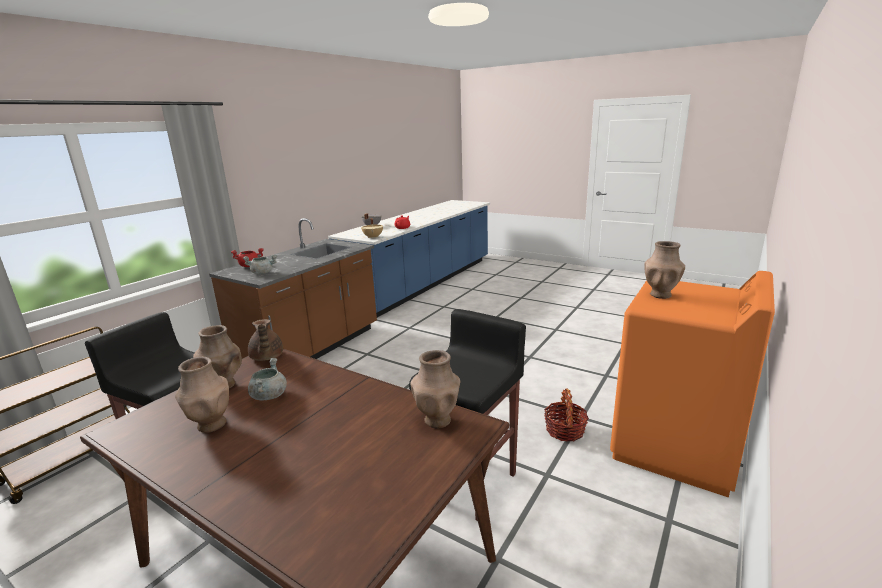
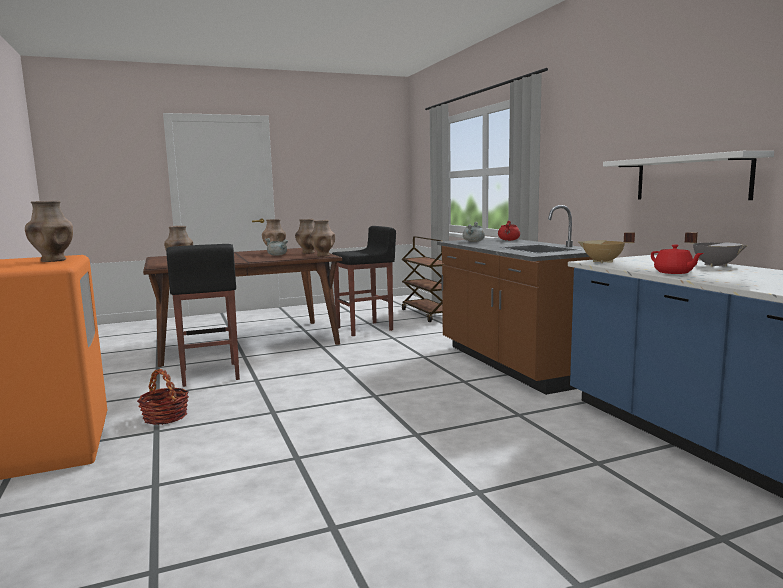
camera: 125 degrees right, 10 degrees down
brown teapot [248,319,283,361] -> brown vase [309,220,335,257]
none -> white shelf [603,151,774,200]

